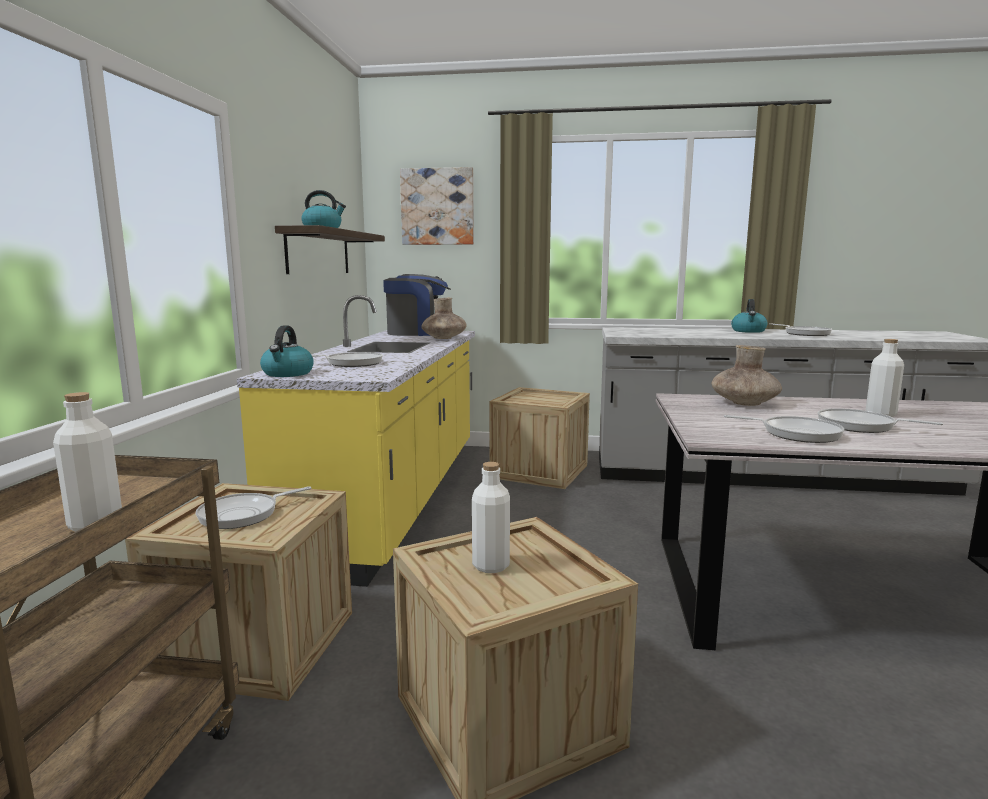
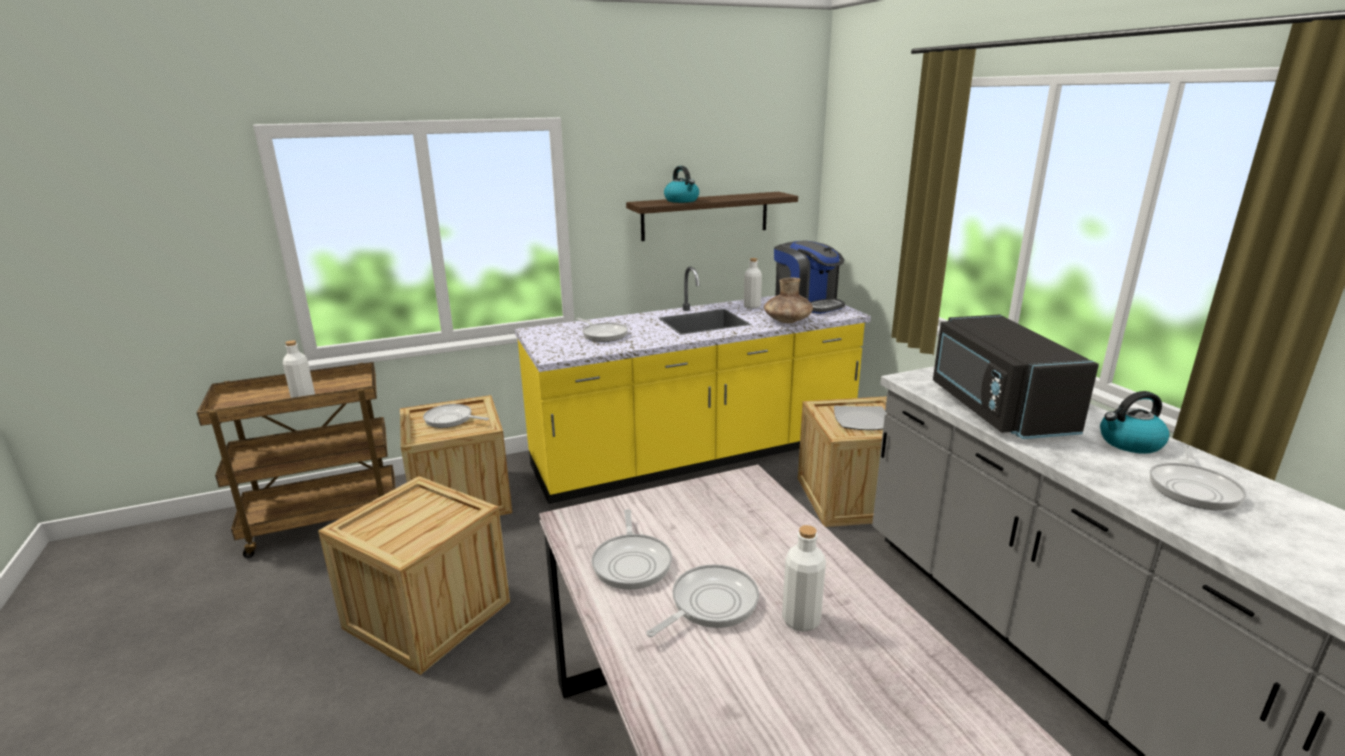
camera: 60 degrees right, 10 degrees up
kettle [260,325,314,377] -> none
picture [400,167,474,245] -> none
white bottle [472,462,510,573] -> white bottle moved to [744,258,762,309]
brown vase [712,345,782,406] -> none
frying pan [818,408,943,433] -> frying pan turned 45 degrees clockwise [646,564,759,637]
none -> plate [834,406,887,430]
none -> black microwave [933,315,1099,439]

